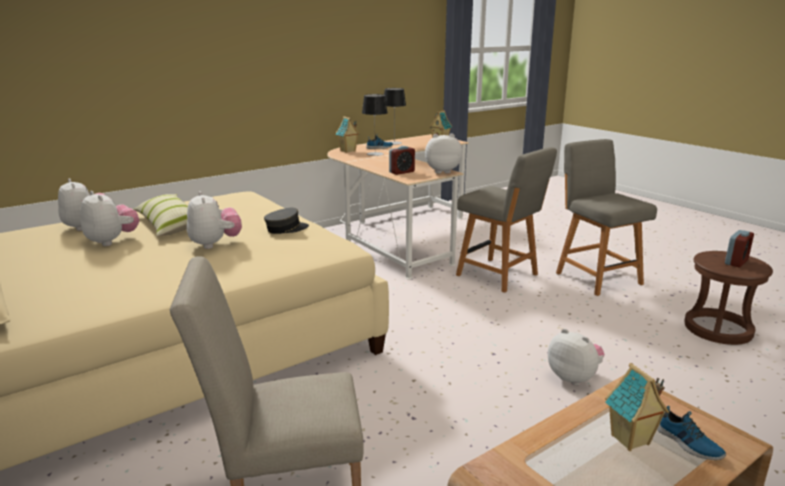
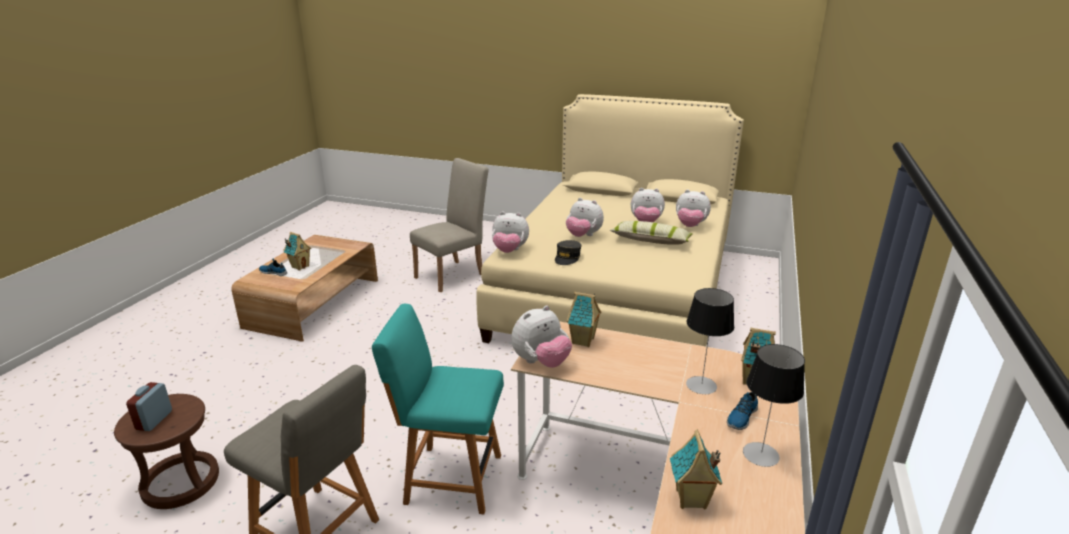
camera: 145 degrees right, 5 degrees up
alarm clock [389,146,415,175] -> toy house [566,292,601,347]
grey chair [456,147,557,293] -> turquoise chair [372,304,504,514]
plush toy [548,328,605,386] -> plush toy moved to [492,212,529,253]

